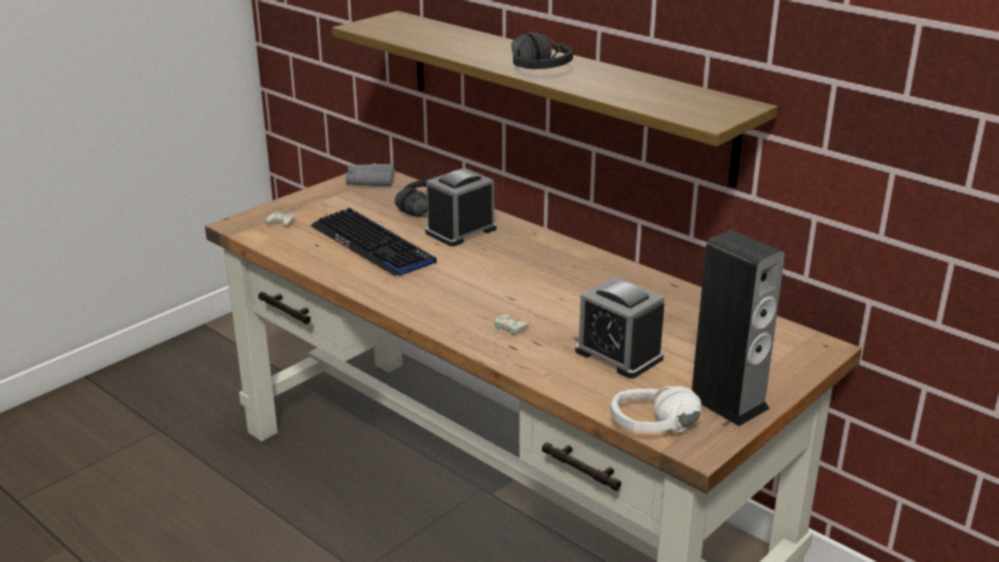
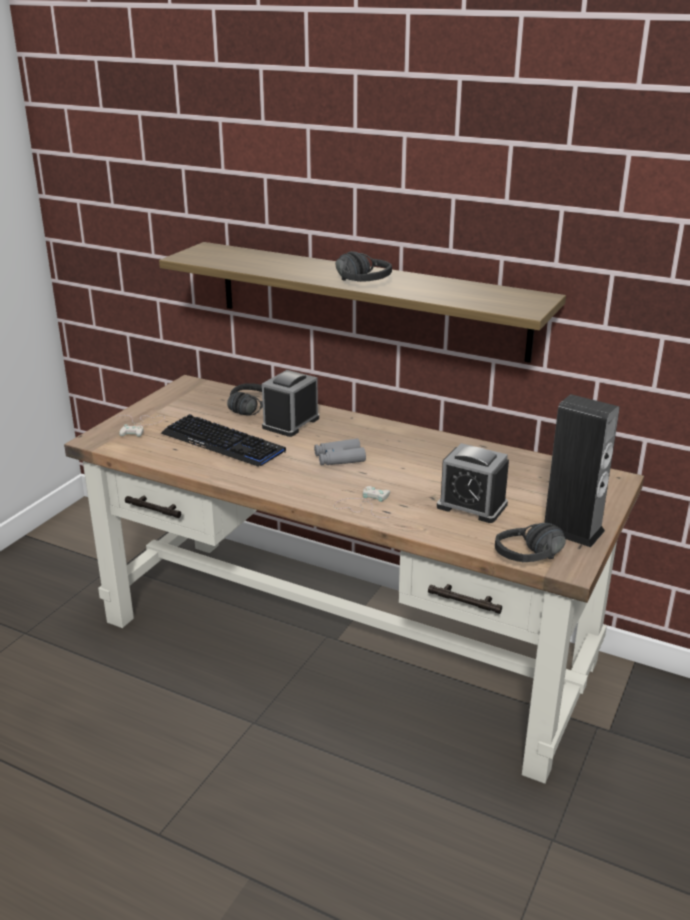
camera: 15 degrees left, 0 degrees up
grey binoculars [346,164,394,186] -> grey binoculars moved to [314,438,366,465]
white headphones [611,386,701,433] -> black headphones [495,523,566,562]

